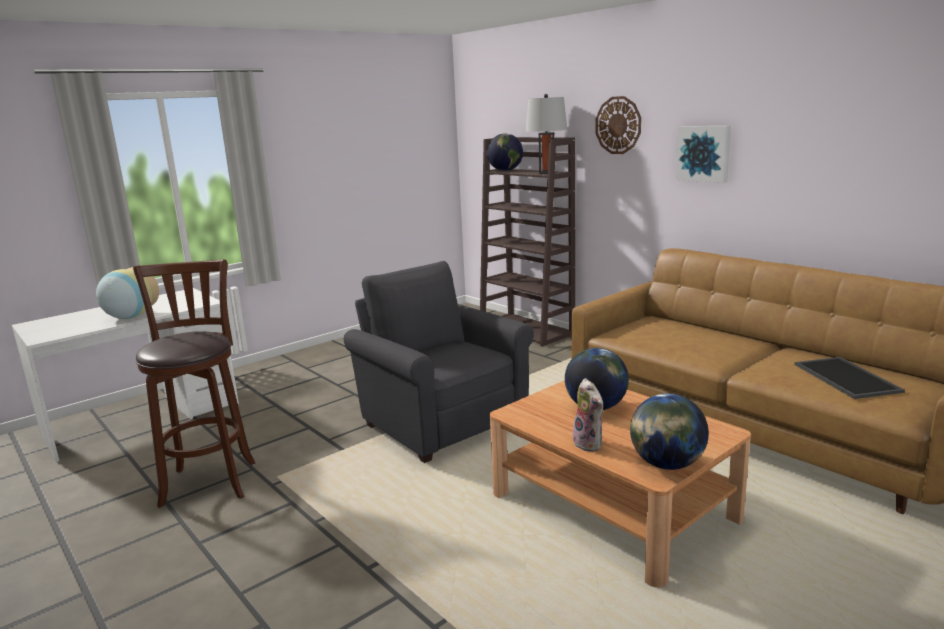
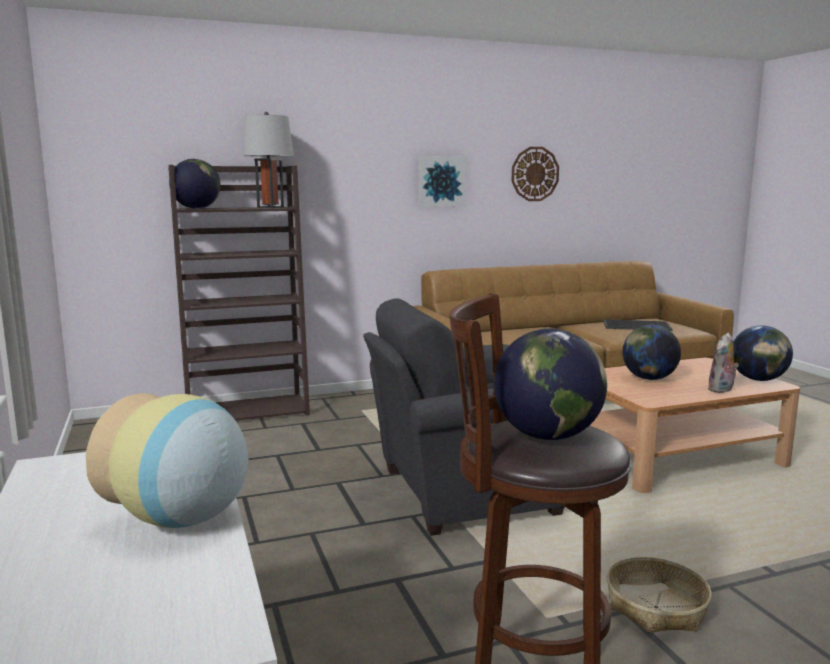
camera: 70 degrees left, 5 degrees down
plush toy [573,378,603,452] -> plush toy turned 135 degrees clockwise [707,333,739,393]
wall clock [595,96,641,154] -> wall clock moved to [512,147,559,201]
none -> globe [494,329,607,440]
none -> basket [607,557,712,633]

